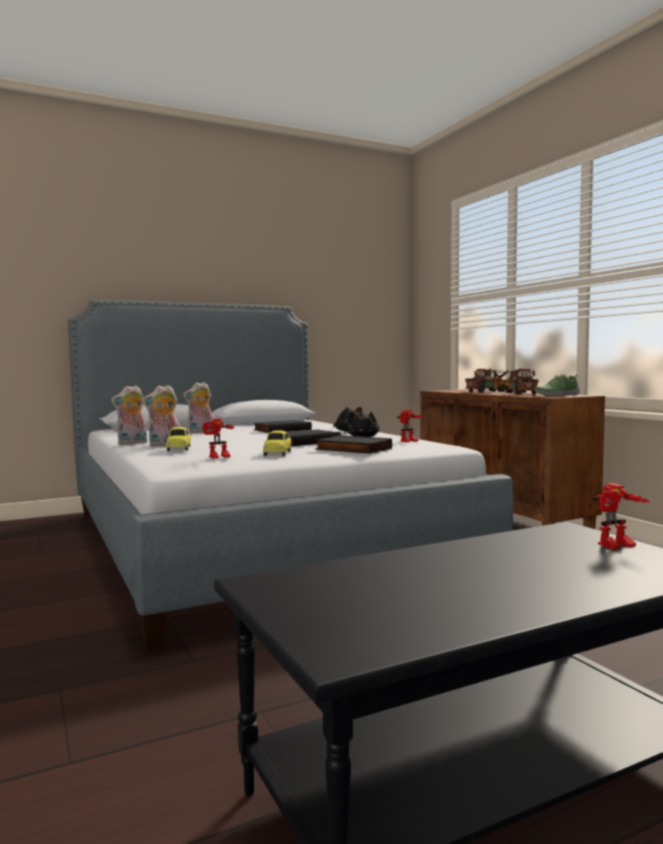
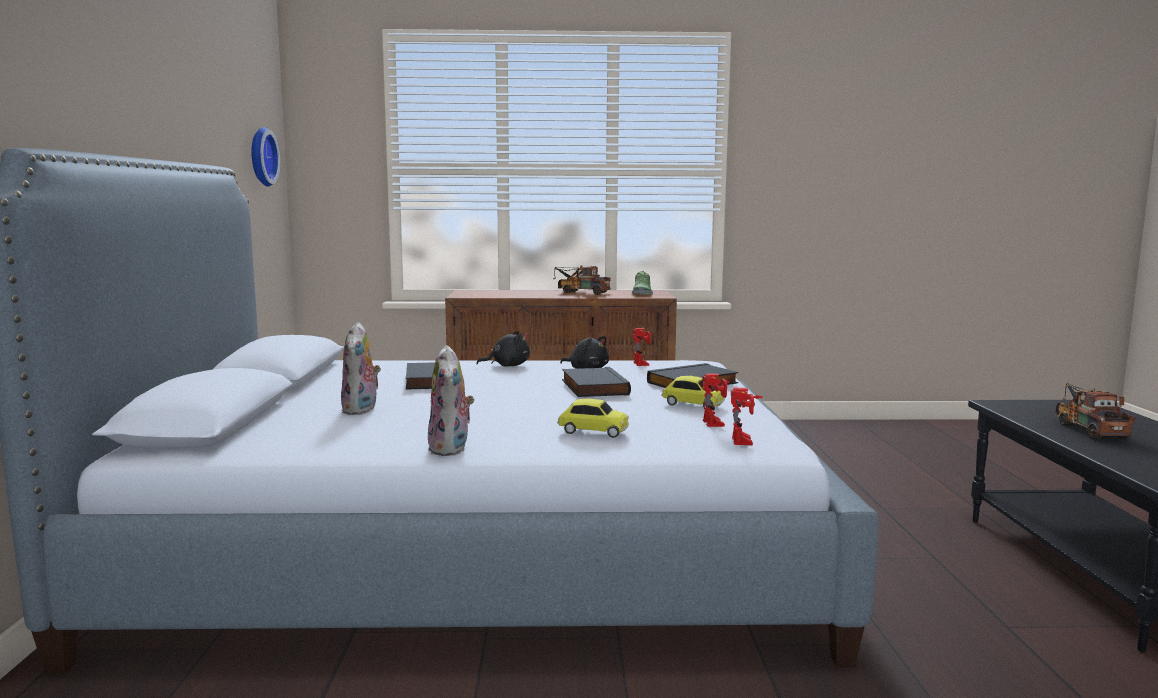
camera: 65 degrees left, 5 degrees up
plush toy [142,385,180,446] -> none
toy truck [465,369,509,392] -> toy truck moved to [1055,383,1136,439]
toy robot [592,483,650,550] -> toy robot moved to [731,388,763,445]
none -> wall clock [251,127,280,187]

